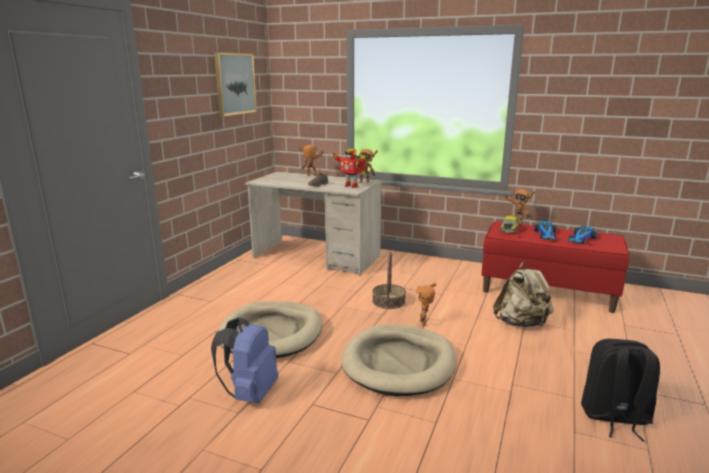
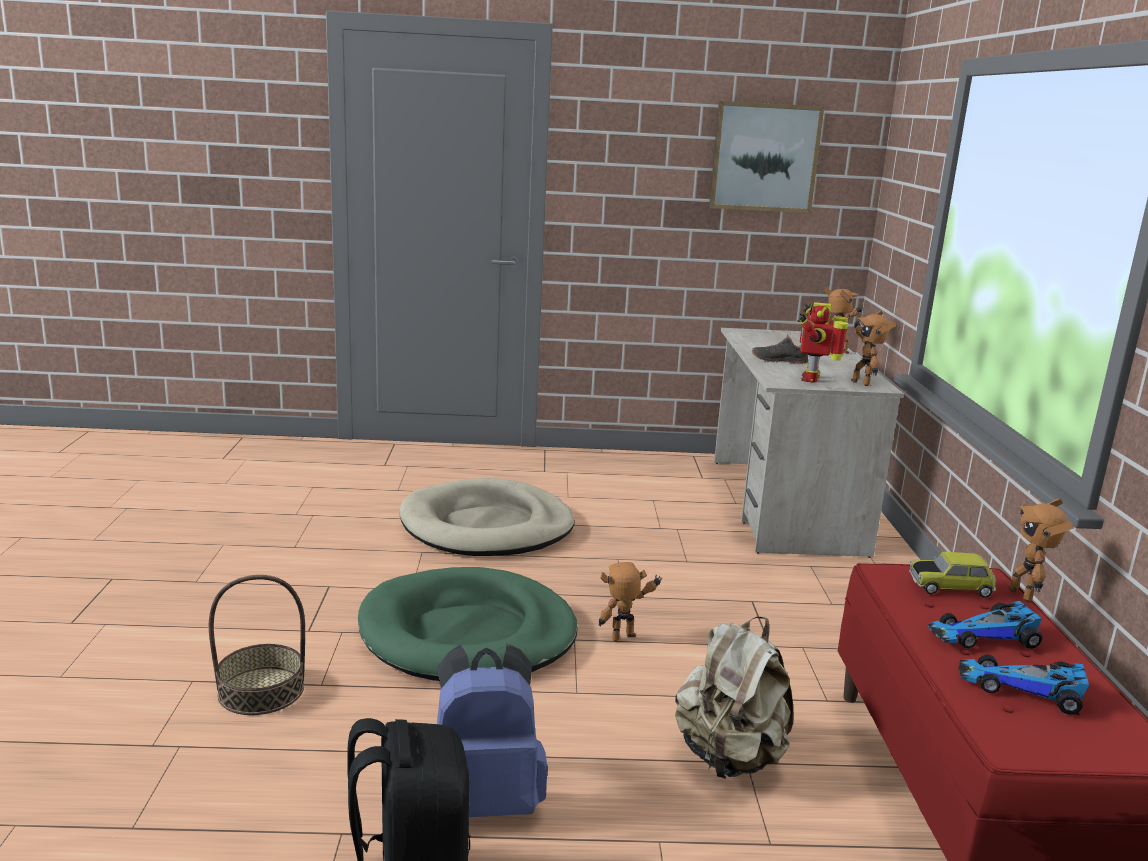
camera: 65 degrees right, 0 degrees up
blue backpack [211,318,279,403] -> blue backpack moved to [437,643,548,817]
beige dog bed [341,325,456,396] -> green dog bed [358,567,578,681]
basket [372,252,406,309] -> basket moved to [209,575,305,715]

